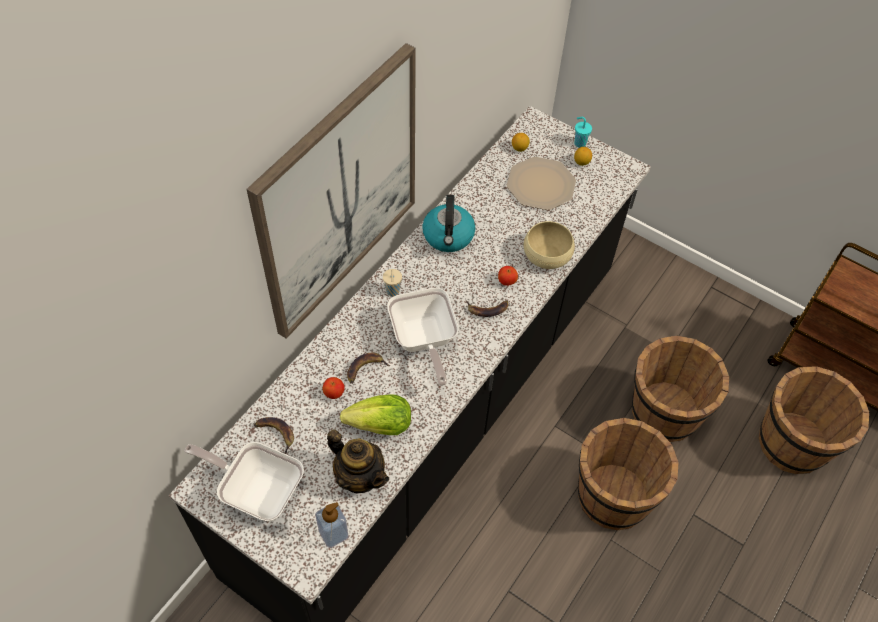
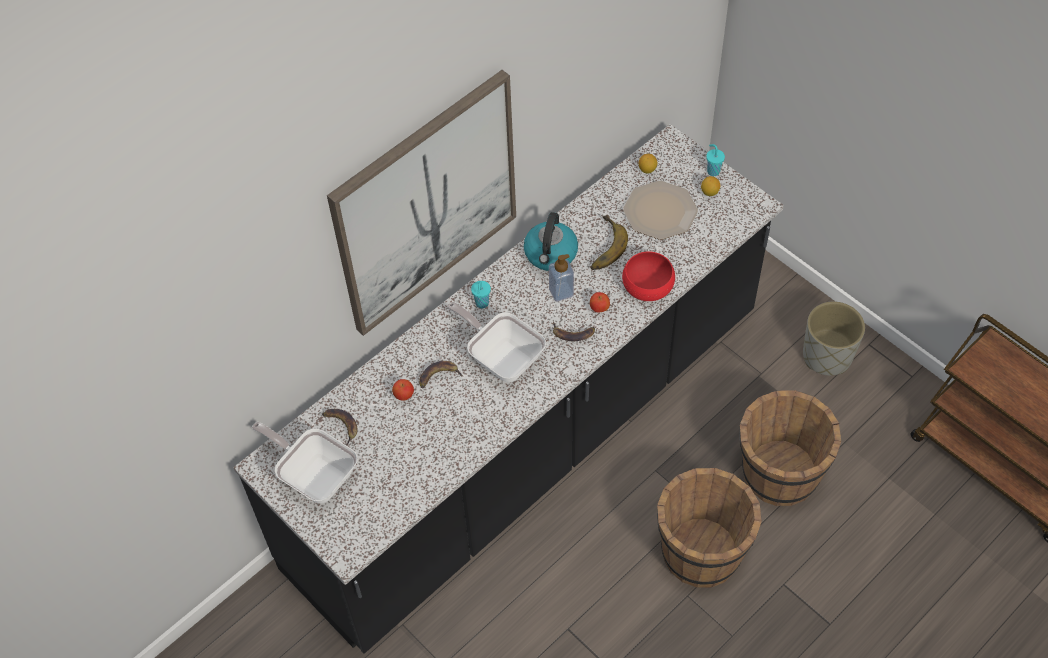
camera: 15 degrees right, 0 degrees up
soap dispenser [315,502,349,548] -> soap dispenser moved to [549,254,574,301]
teapot [327,429,389,493] -> none
lettuce [340,394,411,435] -> none
beige cup [383,269,402,296] -> turquoise cup [471,281,491,308]
frying pan [387,288,459,386] -> frying pan turned 135 degrees clockwise [447,302,546,382]
beige bowl [524,221,575,269] -> red bowl [622,251,675,301]
brown bucket [759,366,869,474] -> none
none -> banana [590,215,628,270]
none -> grey planter [803,301,865,376]

